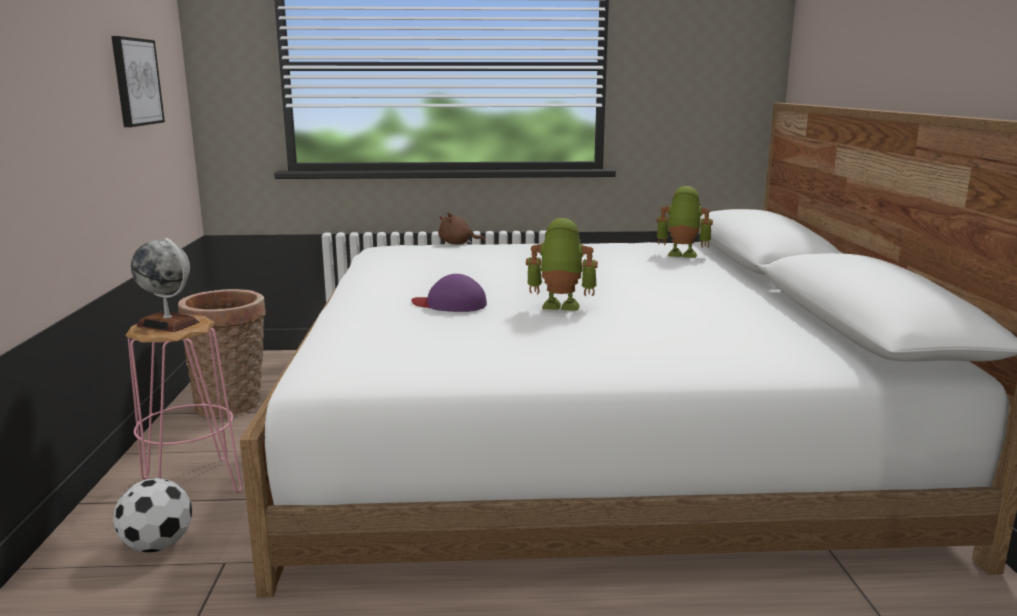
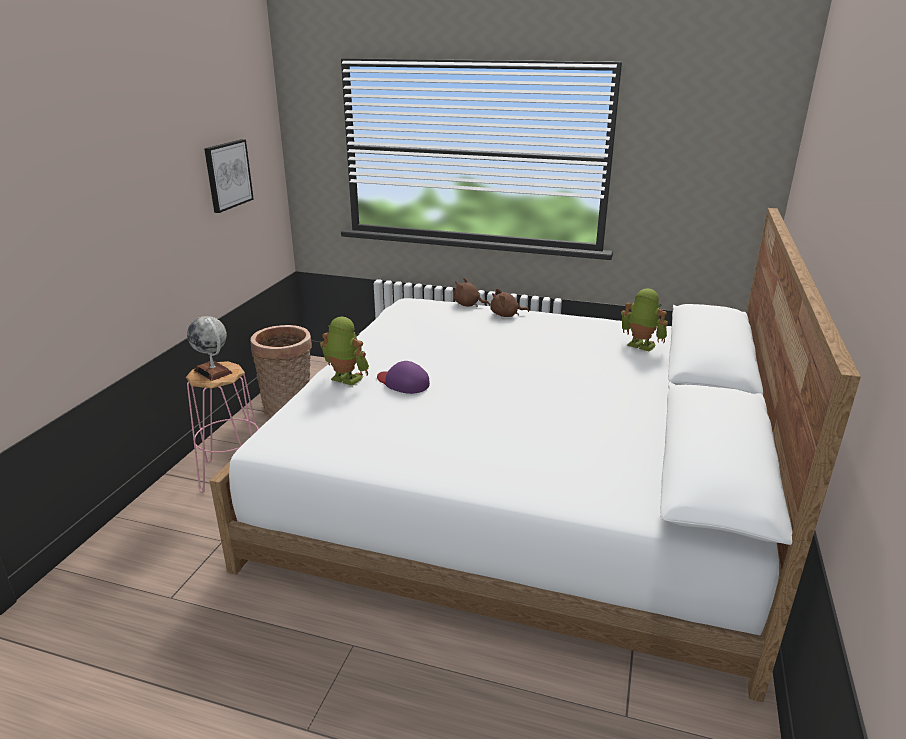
camera: 20 degrees right, 10 degrees up
football [113,478,192,553] -> none
toy robot [526,218,598,311] -> toy robot moved to [320,317,369,386]
none -> brown plush toy [490,289,529,317]

